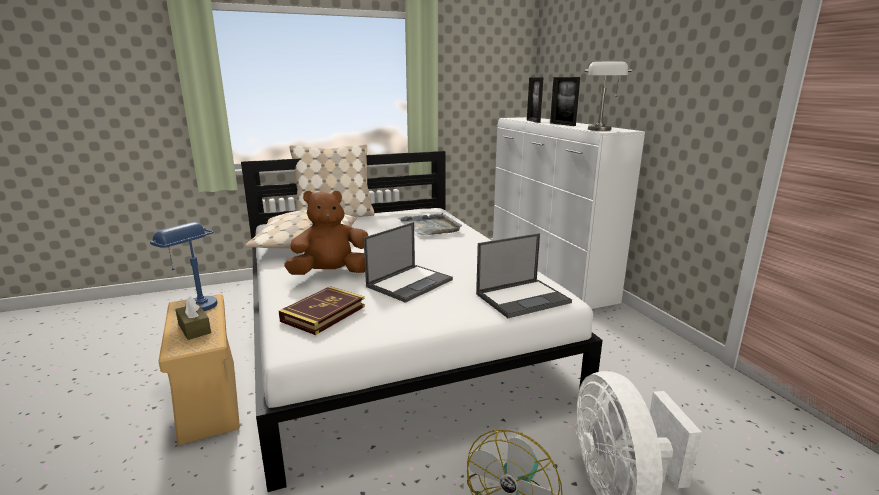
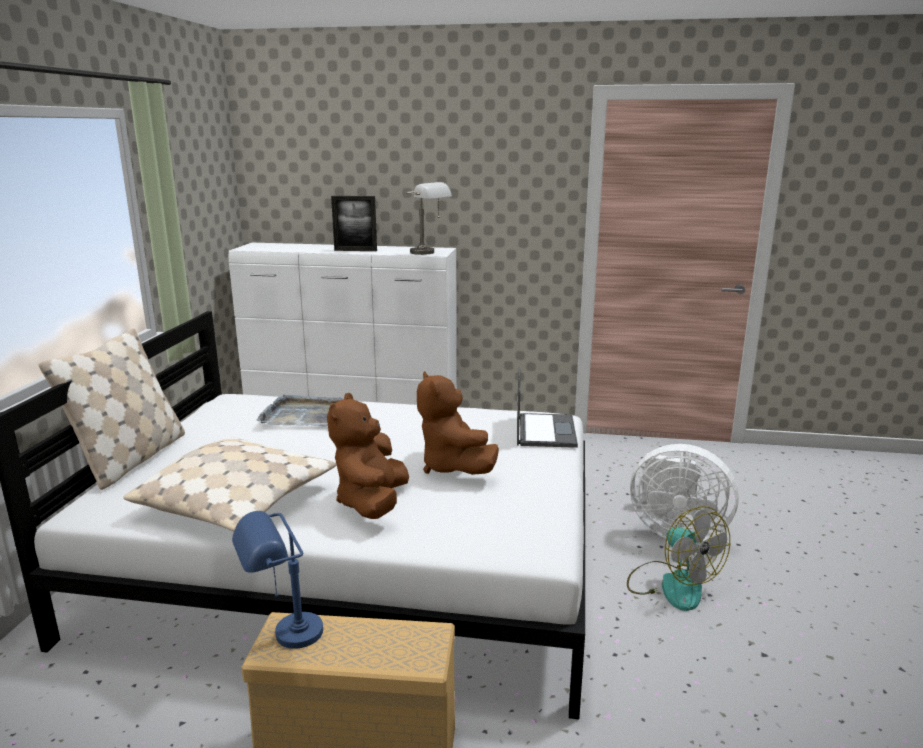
camera: 60 degrees left, 0 degrees up
brown tissue box [175,297,211,340] -> none
book [279,286,365,335] -> none
laptop [363,222,453,303] -> brown plush toy [417,371,499,475]
picture frame [527,77,544,123] -> none

